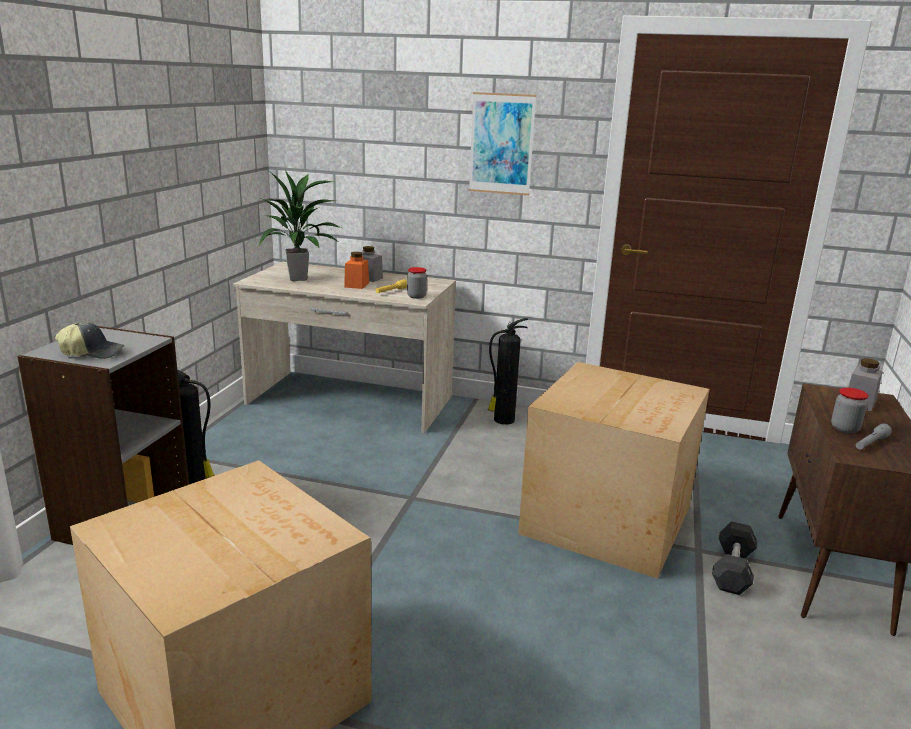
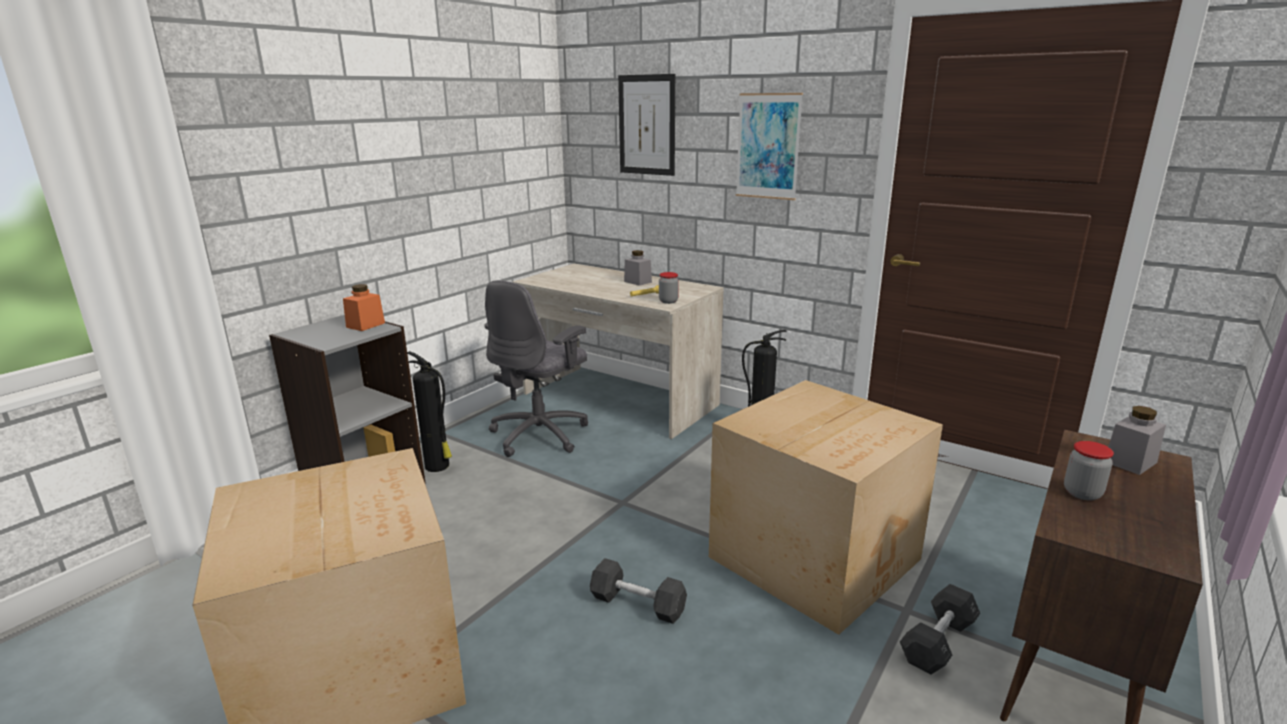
camera: 20 degrees right, 0 degrees up
cap [55,322,125,359] -> none
potted plant [258,170,341,281] -> none
orange jar [344,252,369,289] -> orange jar moved to [343,284,385,331]
grey flashlight [856,424,892,449] -> none
none -> grey office chair [484,280,588,457]
none -> grey dumbbell [590,558,687,624]
none -> picture [618,74,675,176]

